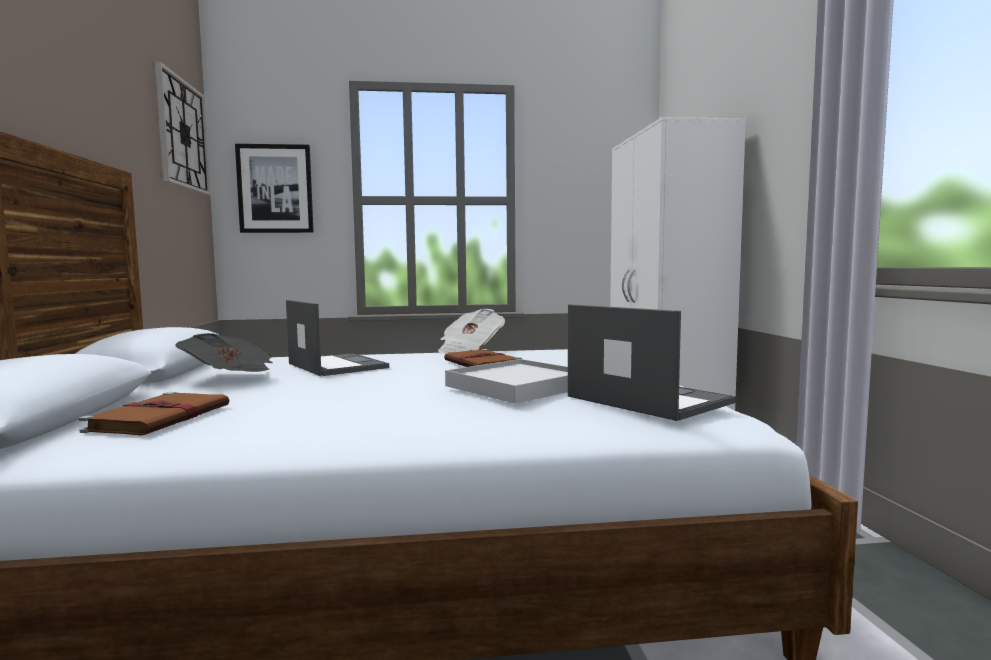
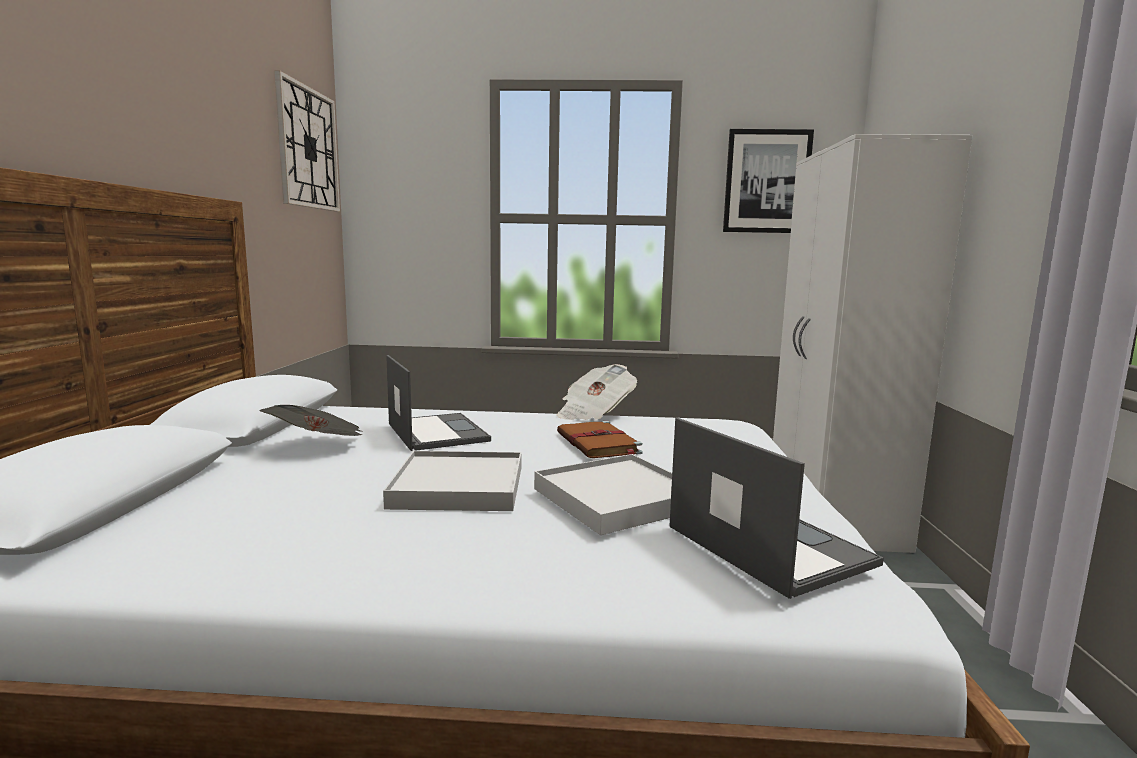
camera: 10 degrees right, 5 degrees up
brown book [79,392,229,436] -> none
picture [235,144,313,233] -> picture moved to [723,129,814,233]
none -> white tray [383,451,522,511]

